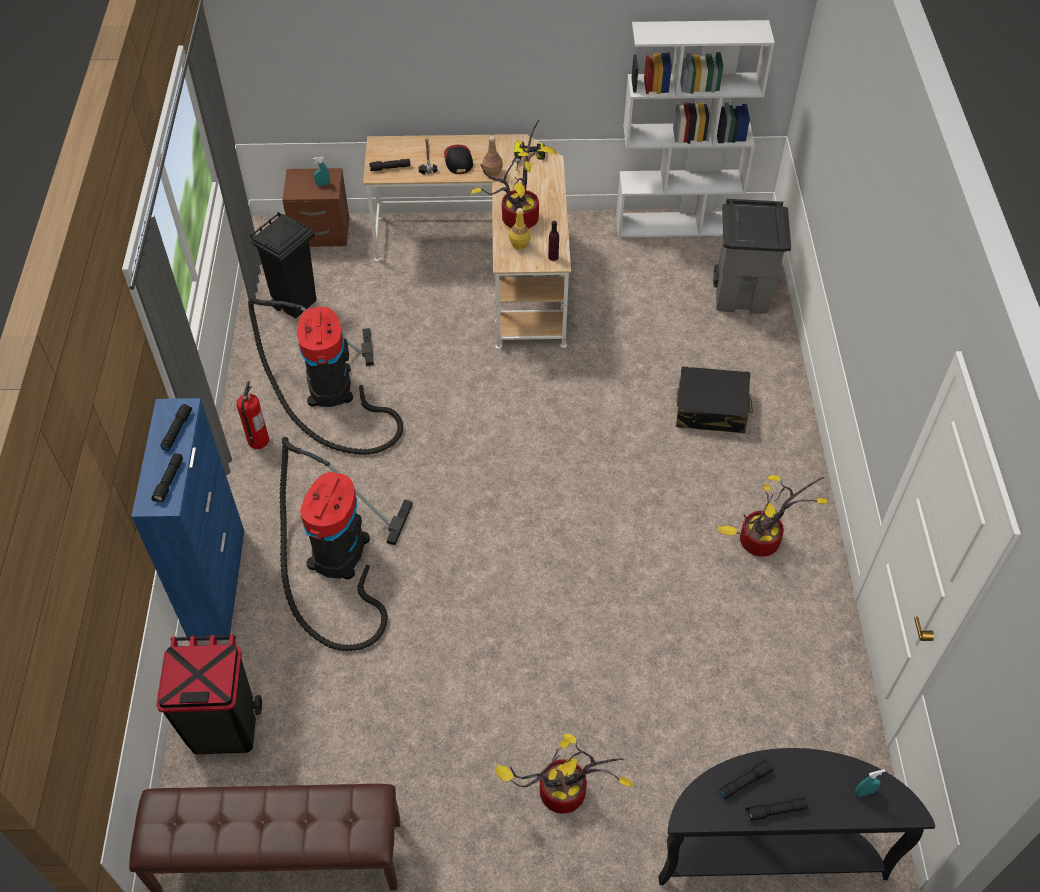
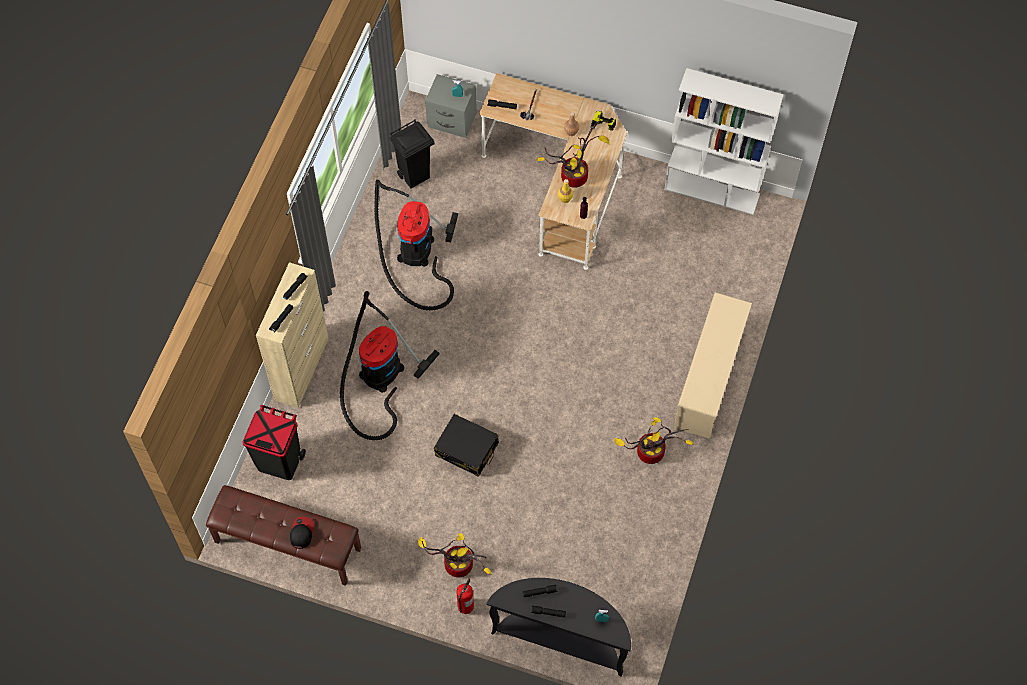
camera: 20 degrees right, 10 degrees up
blue cabinet [131,398,244,641] -> beige cabinet [256,262,329,408]
fire extinguisher [237,381,269,449] -> fire extinguisher moved to [456,579,474,614]
brown nightstand [282,168,349,247] -> grey nightstand [425,74,477,138]
cap [444,145,473,174] -> cap moved to [290,517,314,549]
black suitcase [676,366,753,433] -> black suitcase moved to [434,414,499,477]
grey trash can [713,199,791,314] -> none
none -> beige shoe rack [674,292,752,439]

